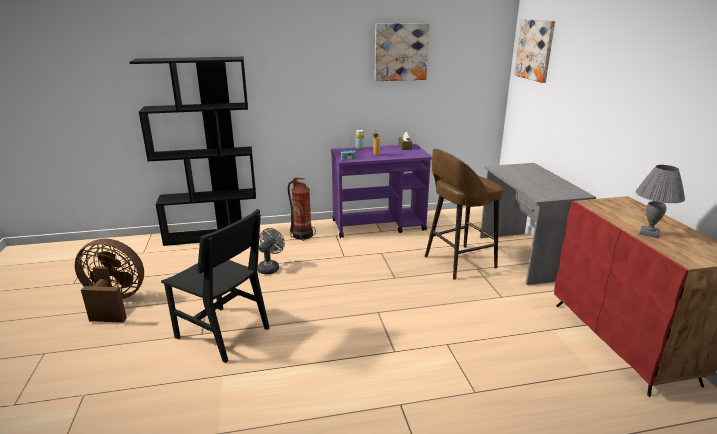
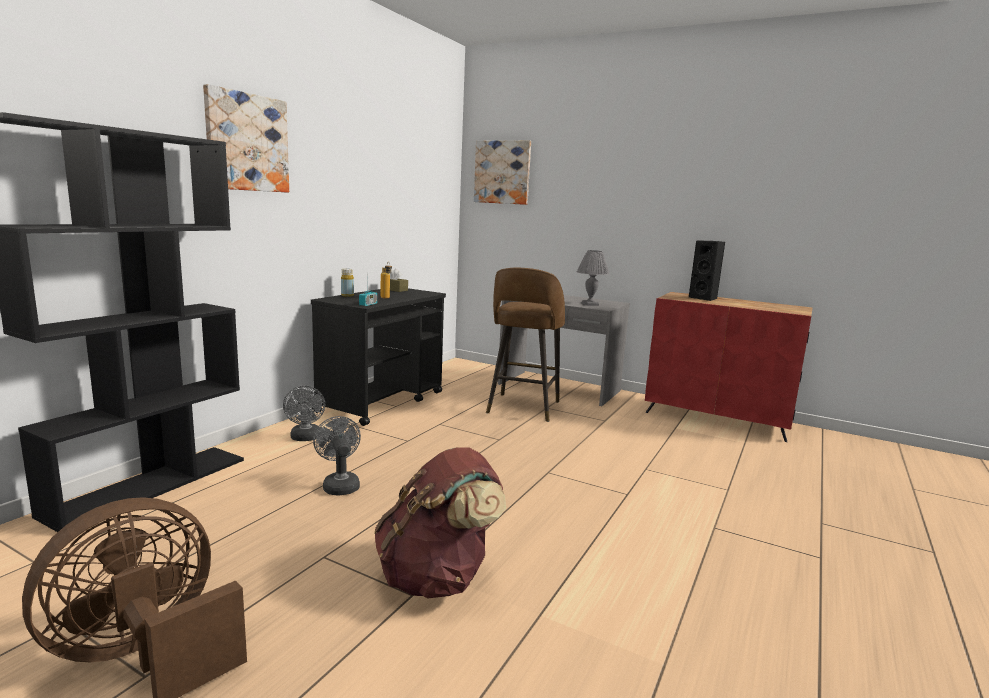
camera: 50 degrees left, 10 degrees down
black chair [161,209,269,363] -> brown backpack [374,447,506,598]
fire extinguisher [288,177,316,241] -> grey fan [283,386,325,441]
purple cart [331,144,432,238] -> black cart [311,288,446,426]
picture [375,23,429,81] -> picture moved to [203,84,289,193]
grey table lamp [636,165,685,239] -> grey table lamp moved to [577,250,609,306]
none -> black speaker [689,240,725,301]

